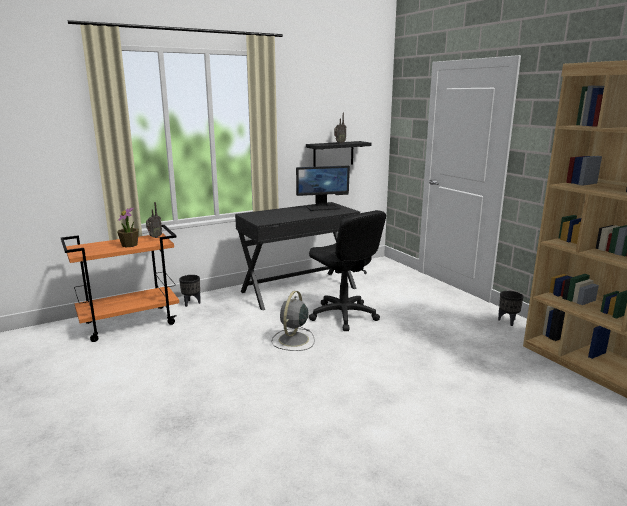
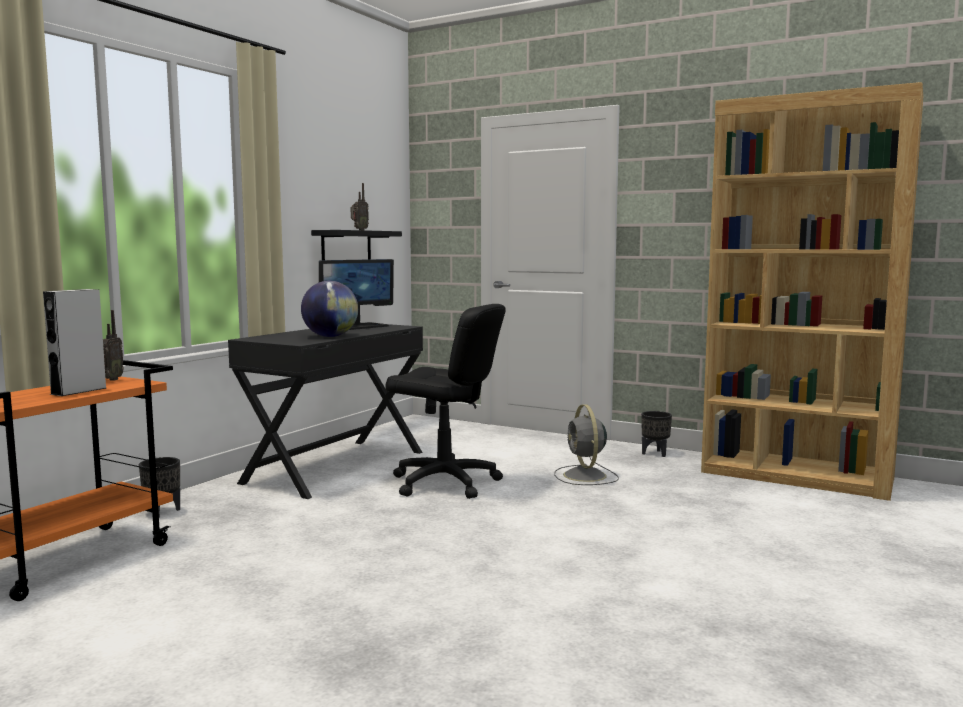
camera: 30 degrees left, 10 degrees down
potted plant [117,207,139,247] -> grey speaker [43,289,106,396]
grey fan [271,291,315,351] -> grey fan moved to [554,404,619,485]
none -> globe [301,281,358,337]

